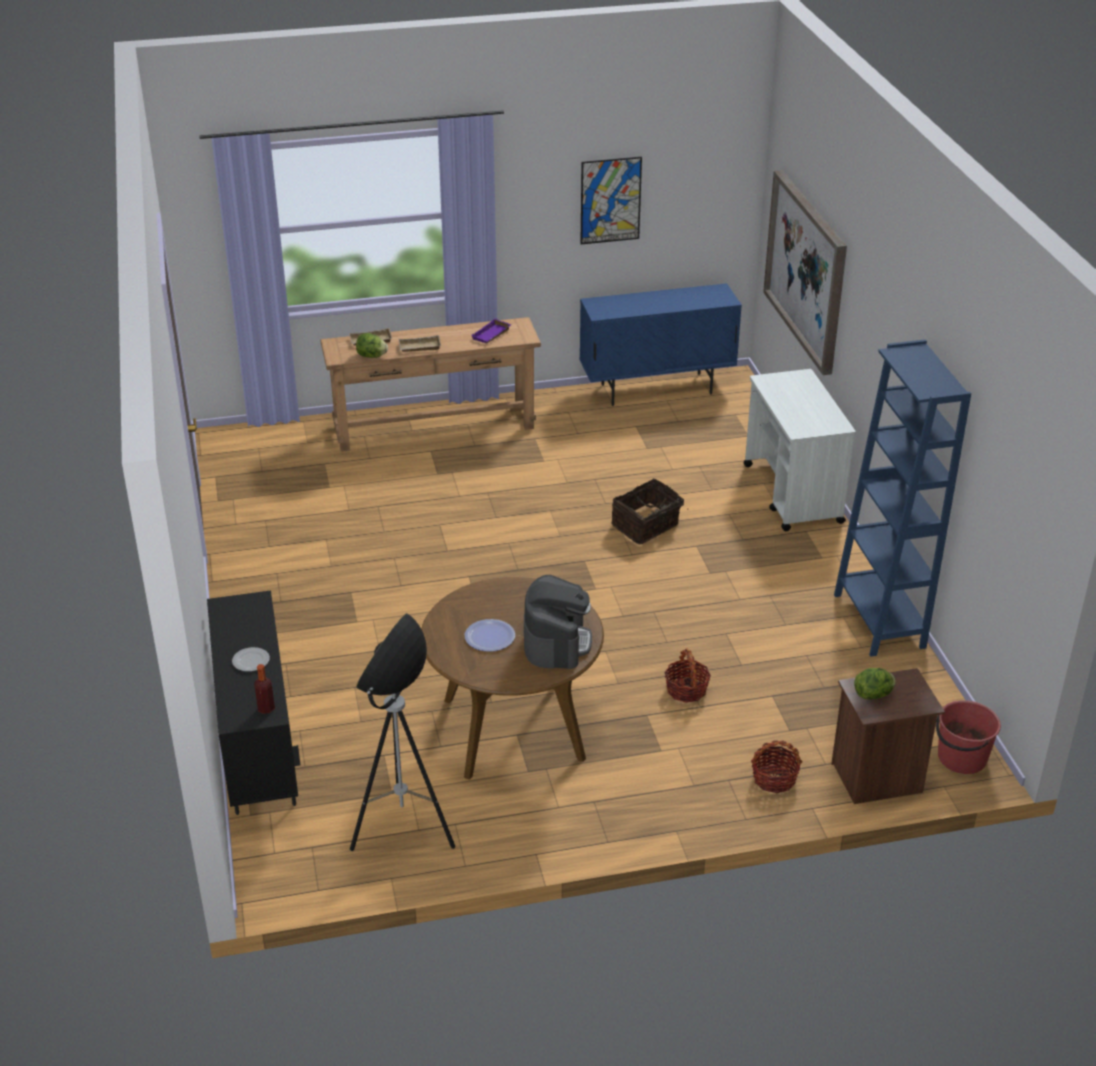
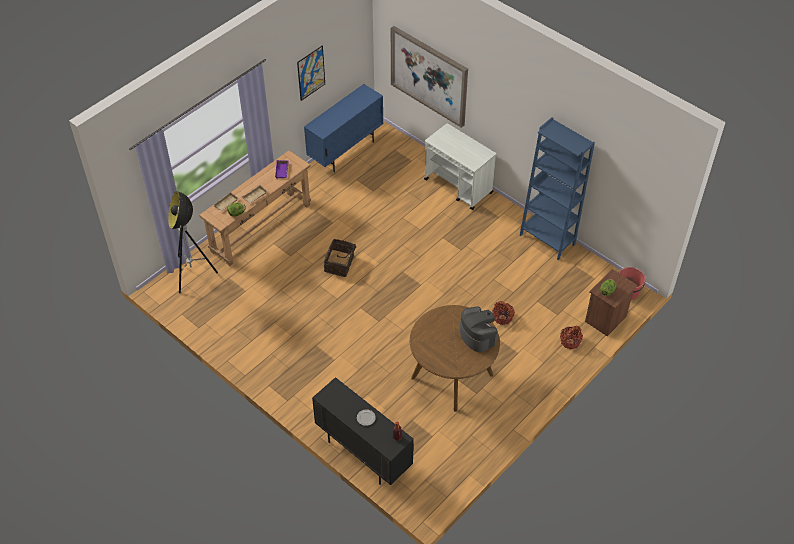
camera: 35 degrees left, 15 degrees up
floor lamp [350,613,455,851] -> floor lamp moved to [168,191,218,293]
plate [465,619,515,652] -> none
basket [612,478,689,544] -> basket moved to [324,239,356,277]

